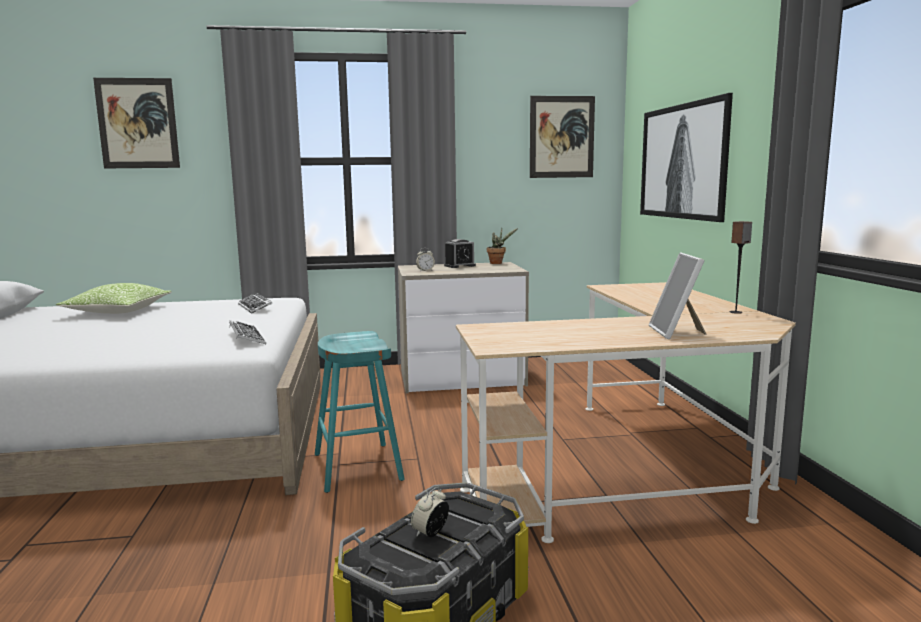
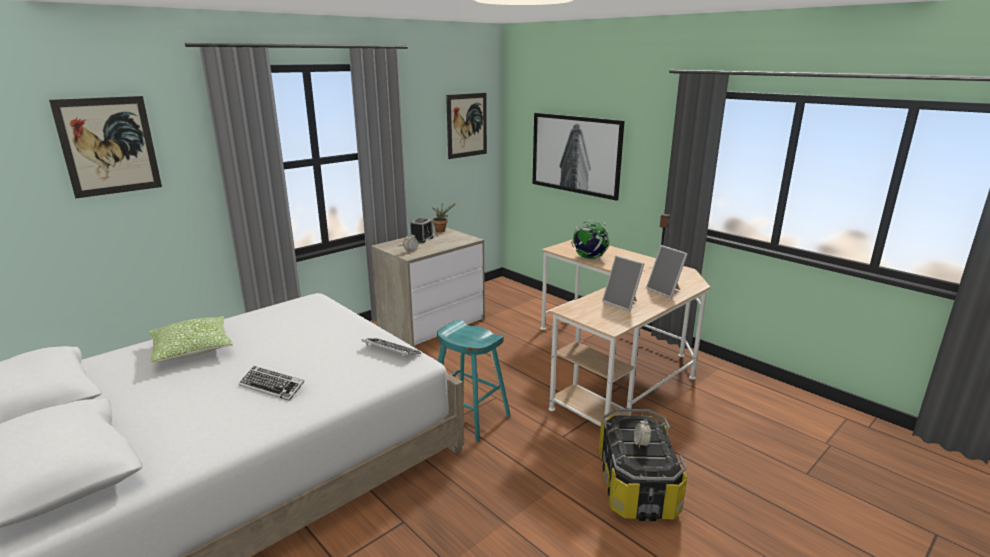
camera: 35 degrees left, 10 degrees up
keyboard [238,293,272,314] -> keyboard moved to [238,366,305,401]
none -> globe [571,221,610,259]
none -> picture frame [602,255,644,311]

